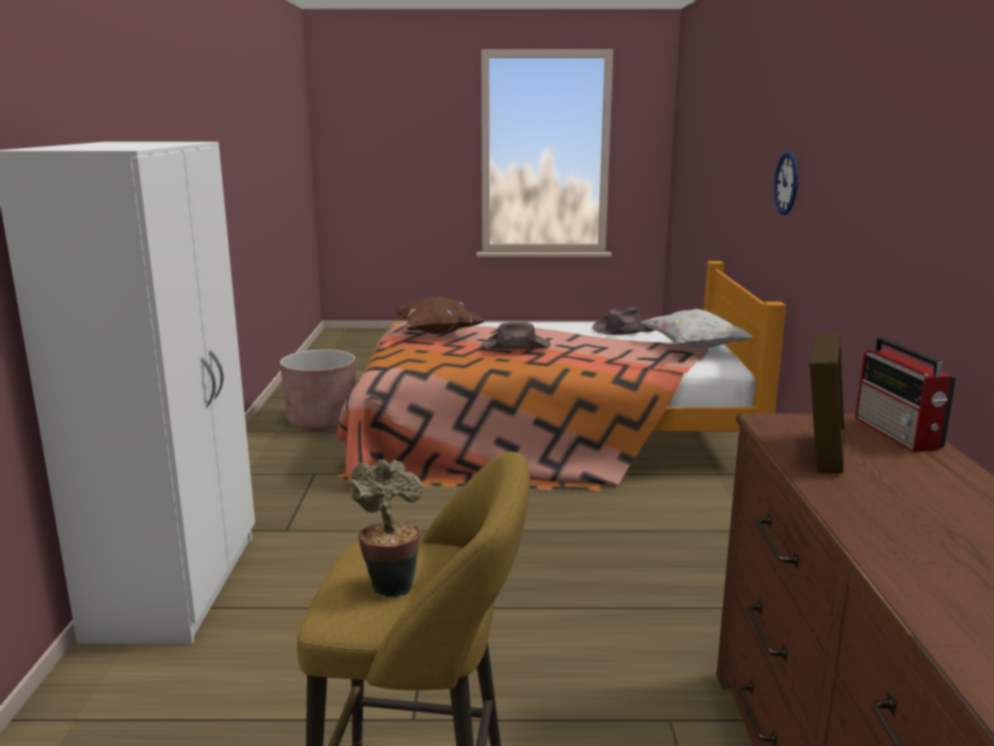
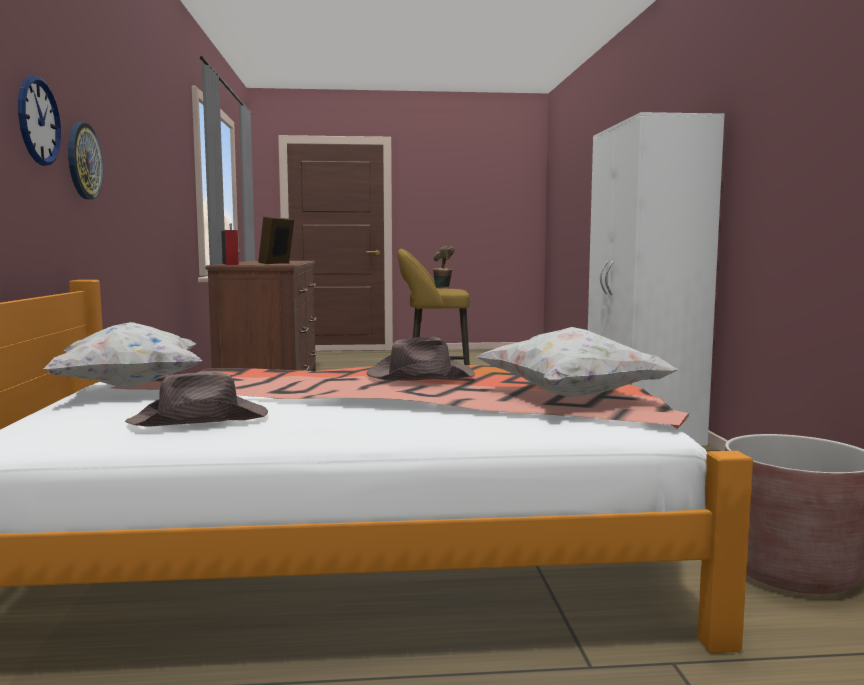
camera: 175 degrees right, 10 degrees down
brown pillow [393,296,485,334] -> white pillow [477,327,679,398]
none -> wall clock [68,122,103,200]

